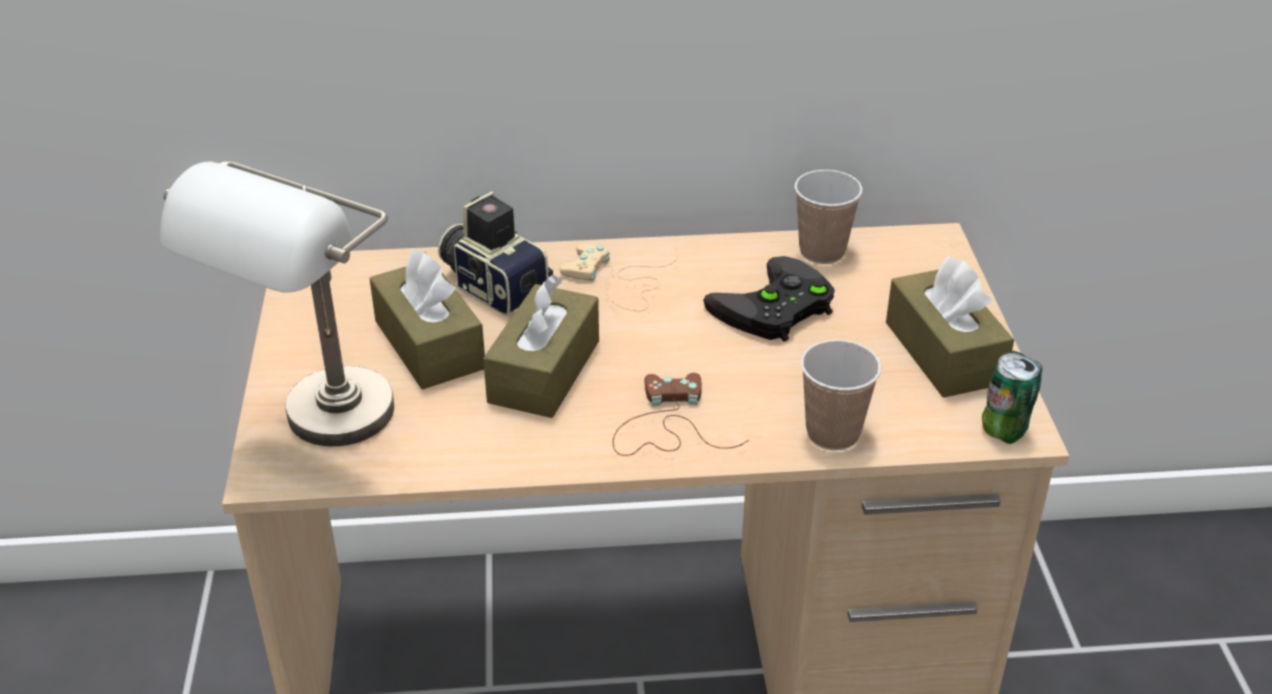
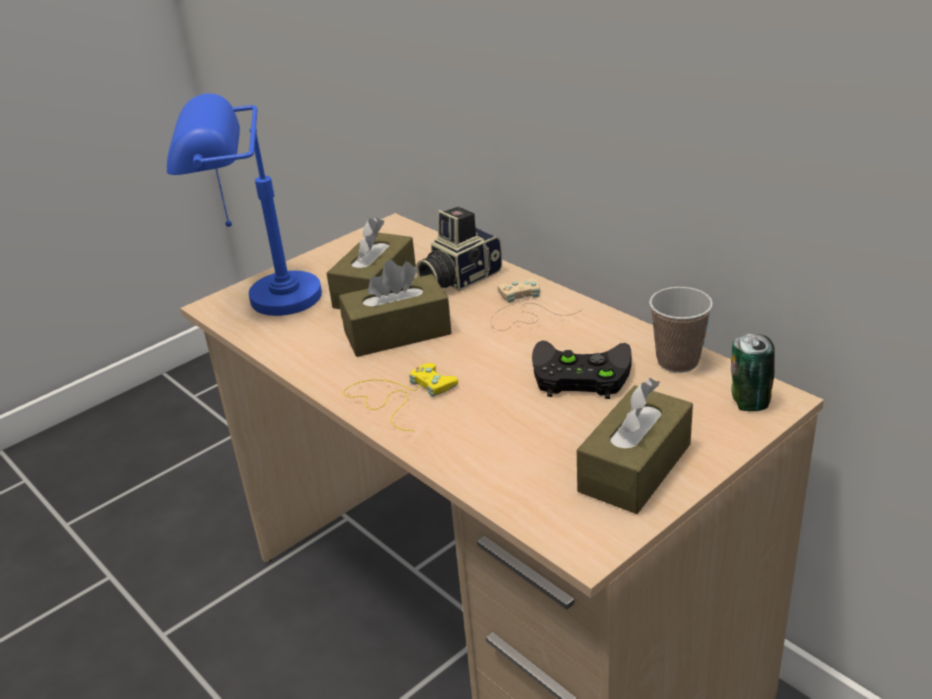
camera: 55 degrees right, 5 degrees down
grey table lamp [160,161,394,446] -> blue table lamp [167,93,322,316]
camera [438,191,553,316] -> camera turned 135 degrees counterclockwise [416,207,502,291]
brown game controller [613,373,749,456] -> yellow game controller [343,363,458,431]
cup [801,340,881,450] -> none
can [982,351,1043,444] -> can moved to [731,333,775,411]

